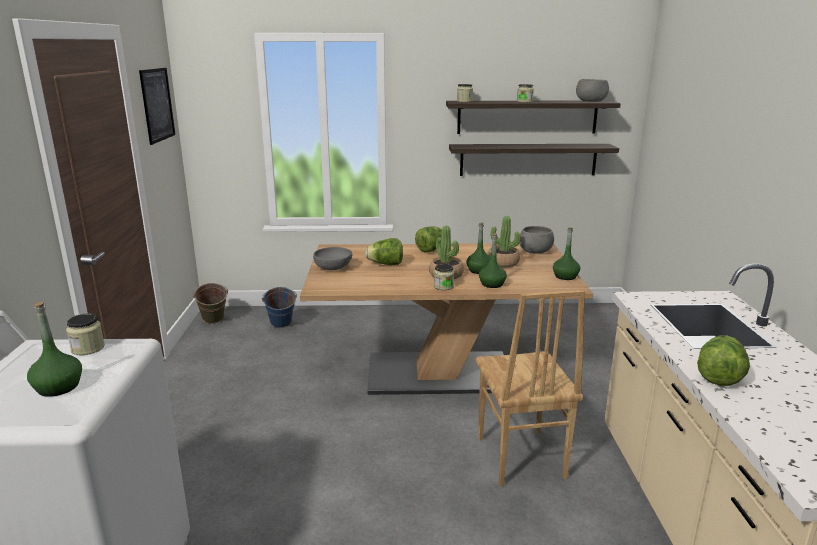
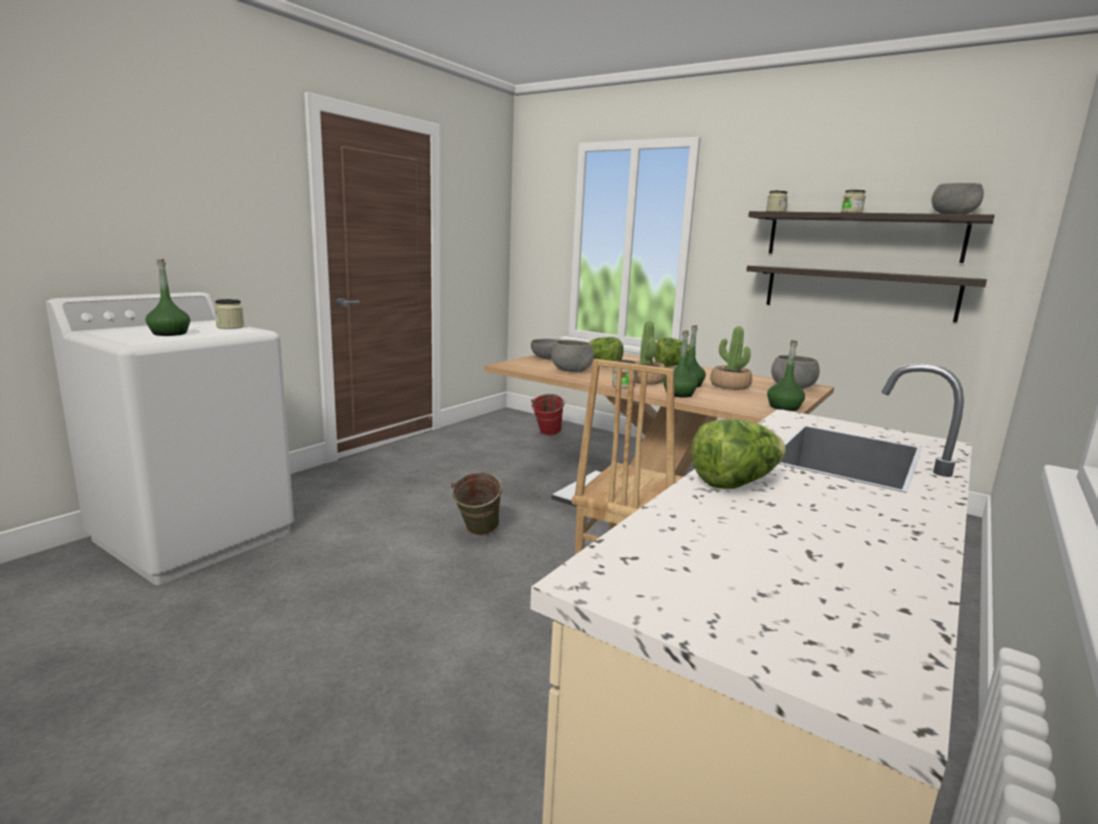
camera: 35 degrees right, 5 degrees down
picture [139,68,175,145] -> none
green bucket [193,283,228,324] -> green bucket moved to [451,472,504,536]
blue bucket [262,287,297,328] -> red bucket [531,394,566,436]
none -> grey bowl [551,340,594,372]

